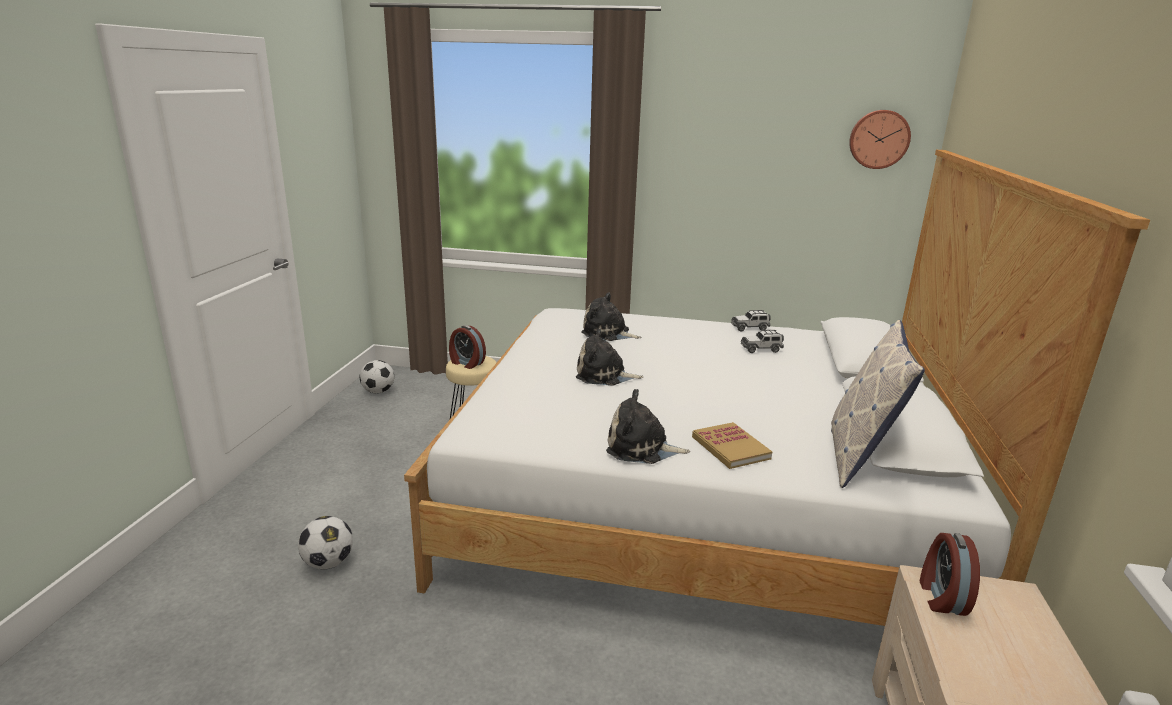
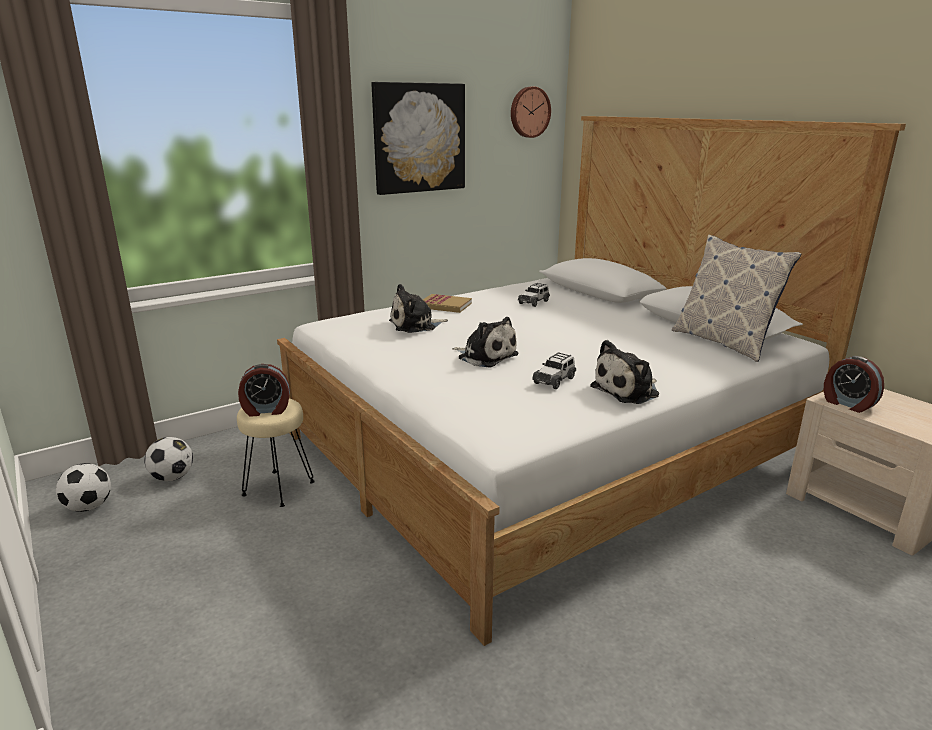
camera: 45 degrees left, 0 degrees up
football [298,516,353,569] -> football moved to [145,437,193,481]
plush toy [576,328,643,386] -> plush toy turned 105 degrees counterclockwise [452,317,519,368]
book [692,422,772,469] -> book moved to [423,294,472,313]
toy car [731,310,771,331] -> toy car moved to [532,352,576,389]
none -> picture [371,82,465,195]

